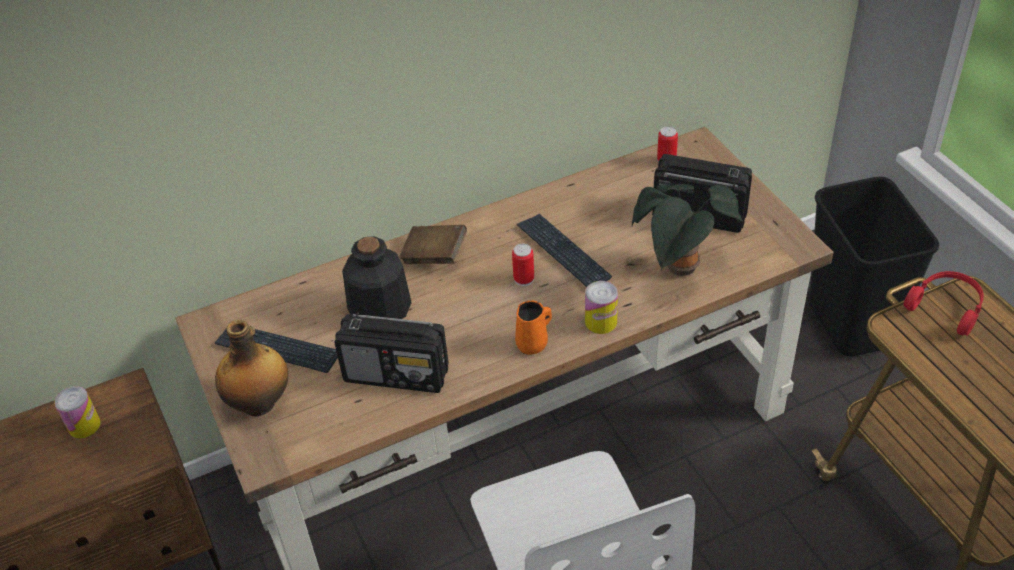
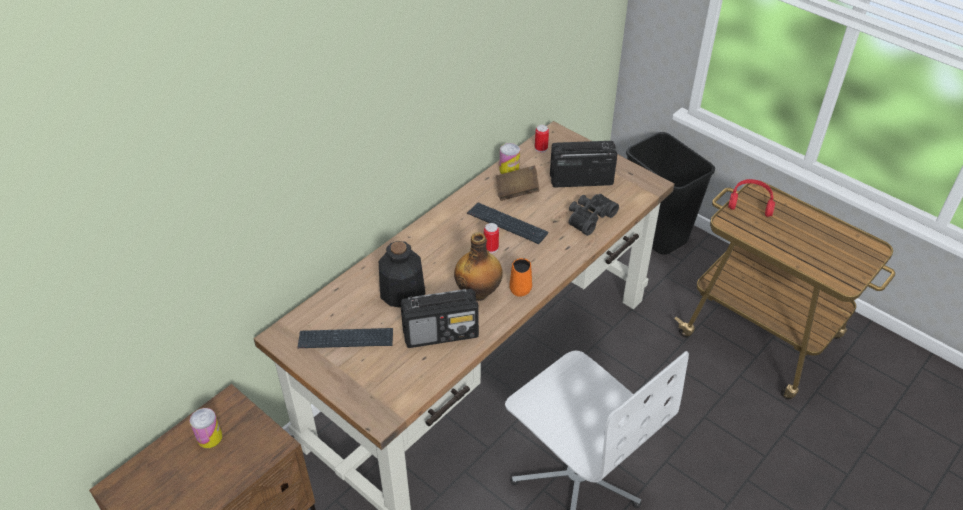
camera: 25 degrees left, 0 degrees up
bottle [215,319,288,417] -> bottle moved to [454,232,503,301]
brown book [399,225,467,264] -> brown book moved to [496,166,540,201]
can [585,281,618,334] -> can moved to [499,143,520,174]
potted plant [632,184,742,276] -> black binoculars [569,194,619,236]

